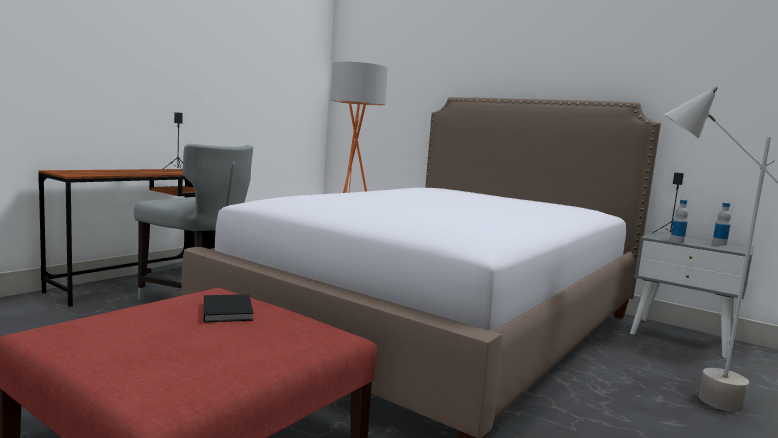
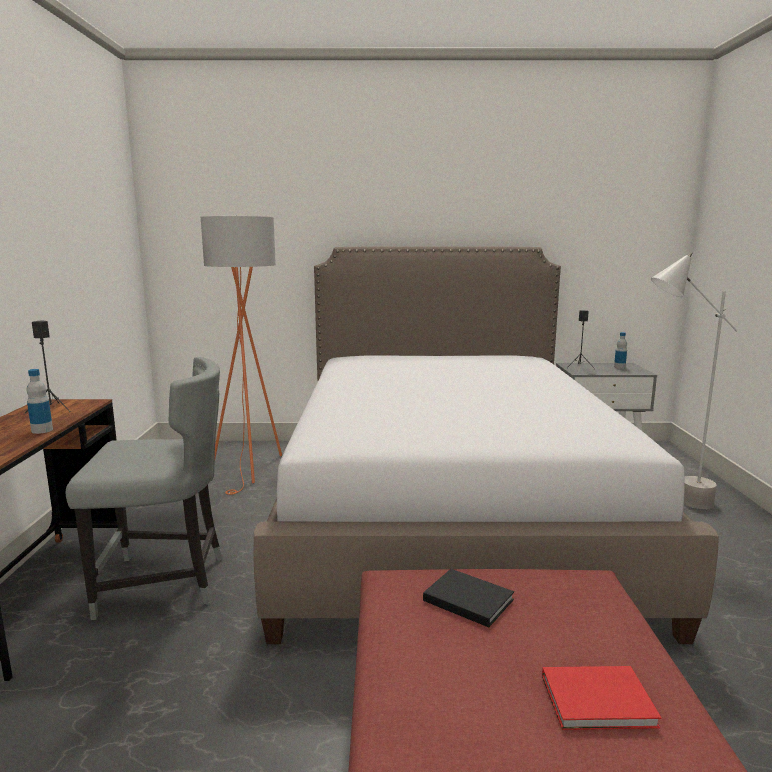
camera: 35 degrees left, 5 degrees up
bottle [670,200,688,243] -> bottle moved to [26,369,53,434]
none -> red book [542,666,661,730]

